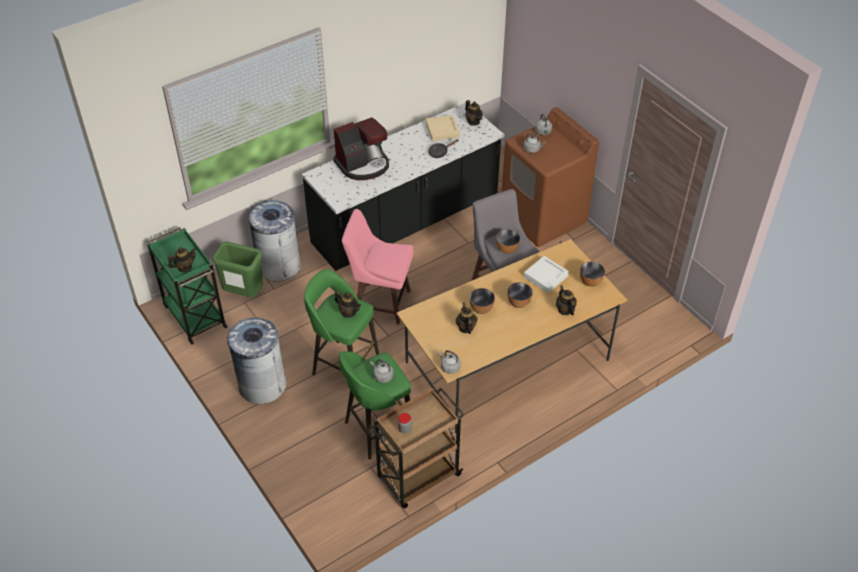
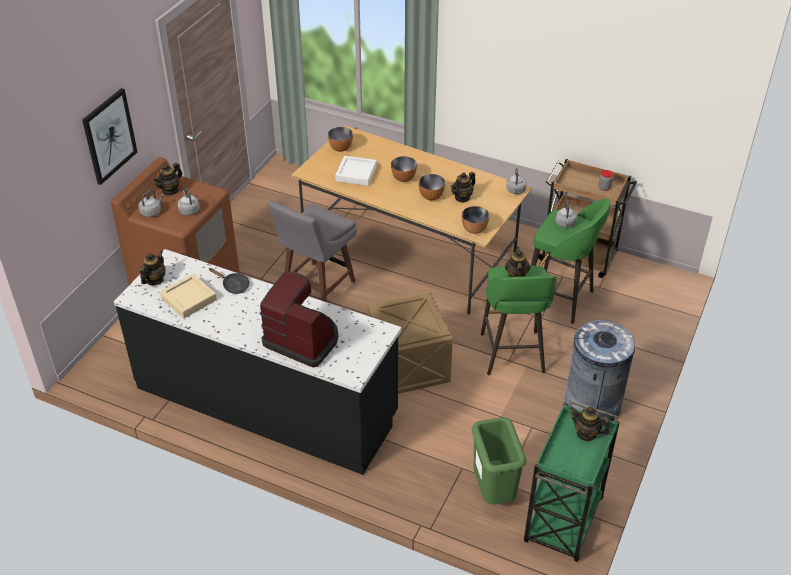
camera: 120 degrees left, 5 degrees down
grey trash can [249,200,301,282] -> none
pink stool [342,209,414,325] -> crate [368,291,453,394]
bowl [496,230,520,253] -> bowl moved to [462,206,490,234]
teapot [556,285,577,315] -> teapot moved to [153,163,182,196]
none -> picture [82,88,137,185]

